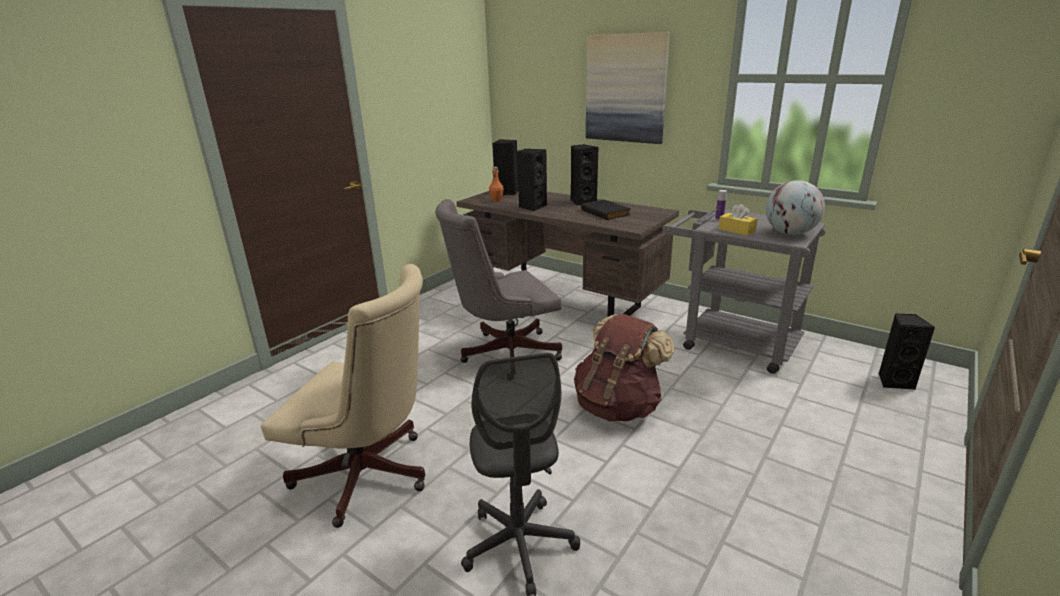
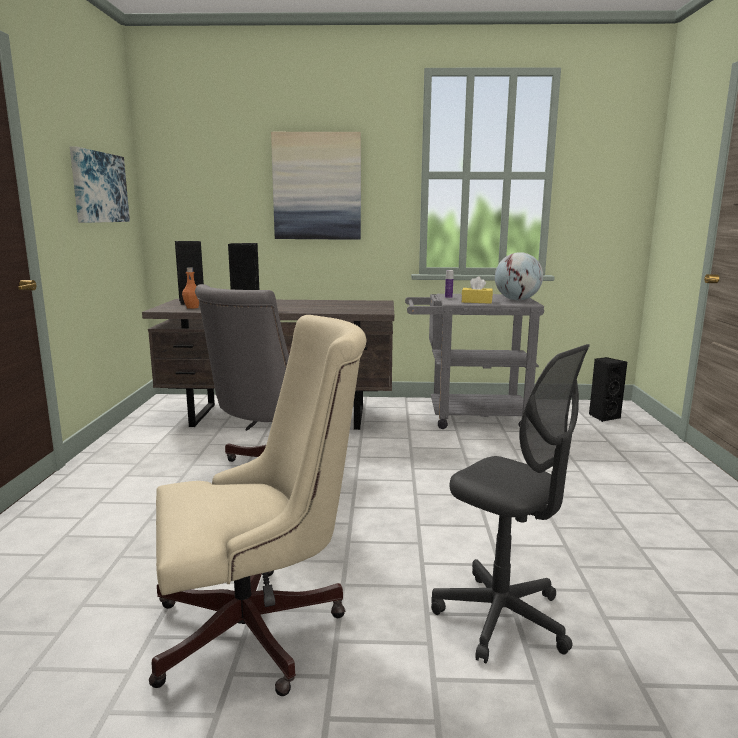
camera: 35 degrees left, 10 degrees down
black speaker [571,144,598,206] -> none
brown backpack [574,314,674,422] -> none
black book [581,200,631,220] -> none
none -> picture [70,146,130,223]

